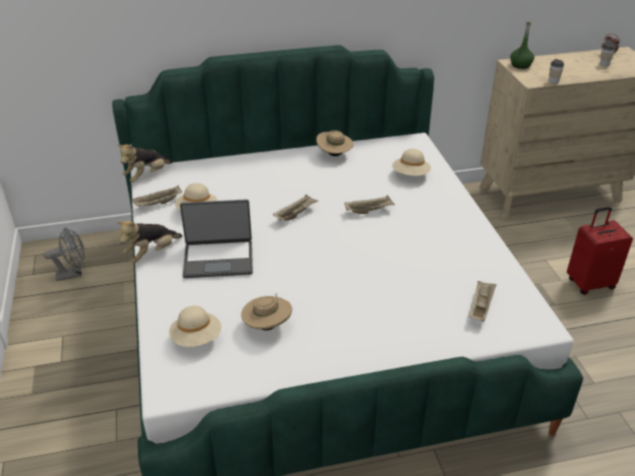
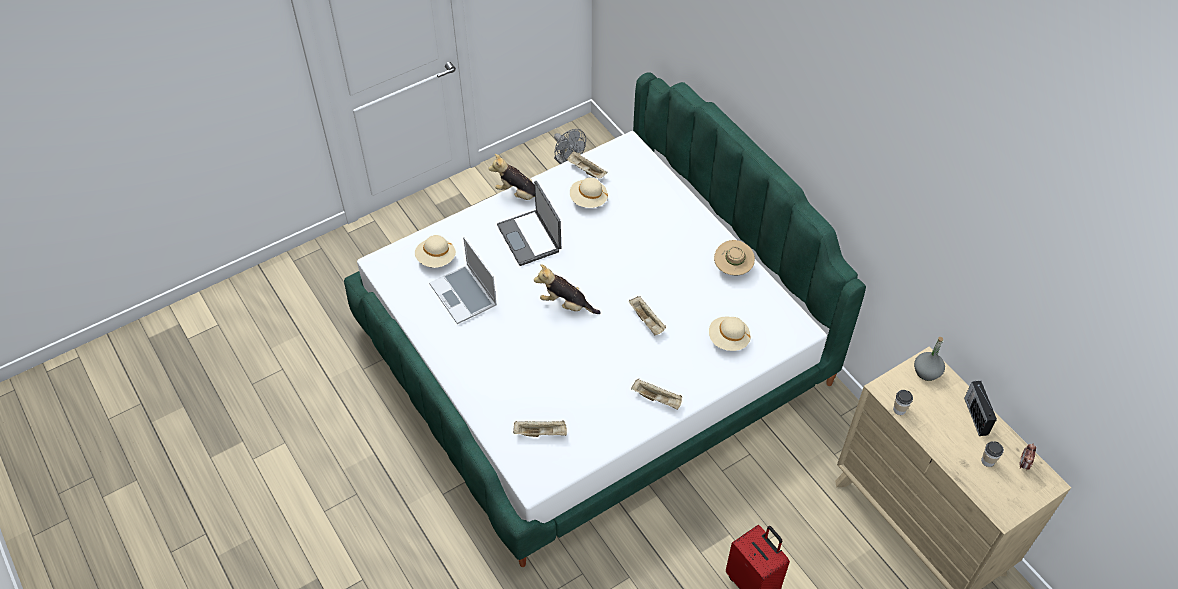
camera: 70 degrees right, 15 degrees up
plush toy [117,144,173,182] -> plush toy moved to [534,264,601,314]
beige hat [241,293,292,330] -> laptop [429,237,497,324]
beige tray [273,195,319,221] -> beige tray moved to [631,379,682,410]
green bottle [510,21,534,69] -> grey bottle [914,337,945,381]
none -> radio [964,381,997,436]

